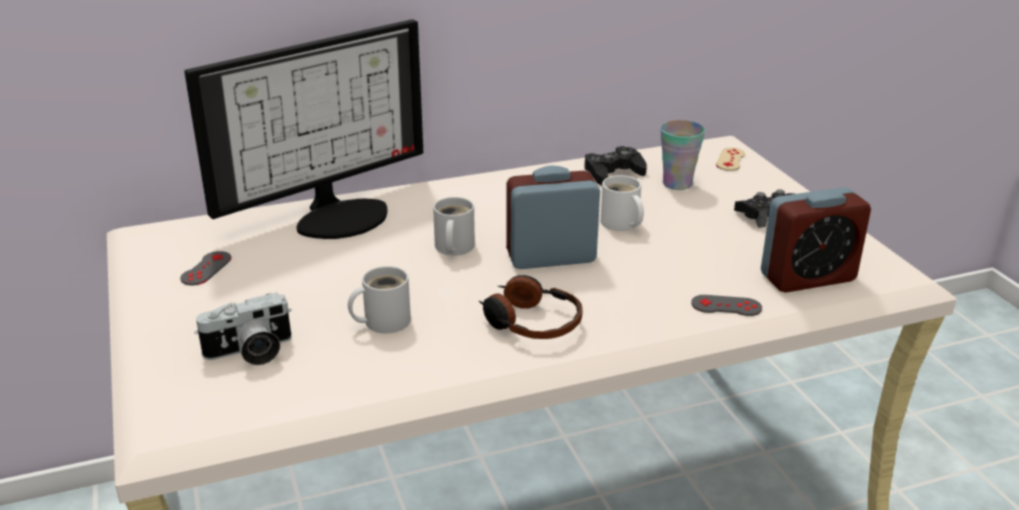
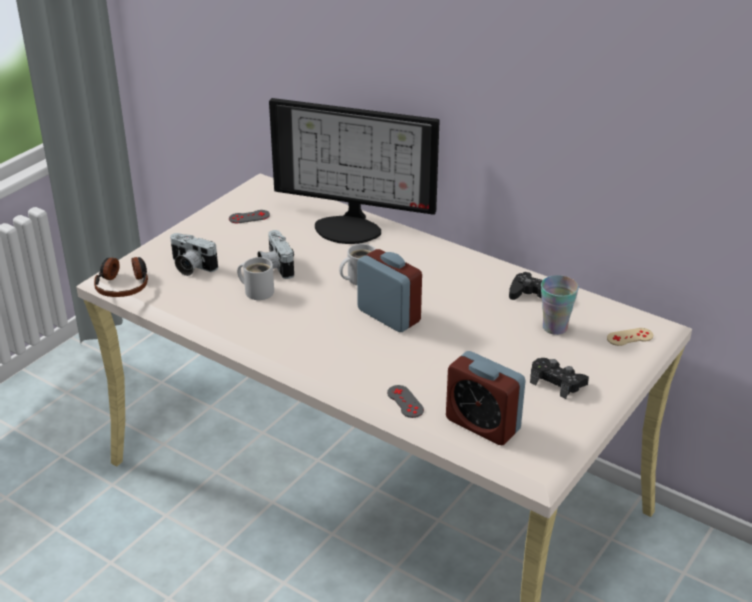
camera: 55 degrees right, 5 degrees up
headphones [479,275,583,339] -> headphones moved to [94,257,148,297]
white mug [600,175,644,231] -> none
none -> camera [258,230,294,279]

